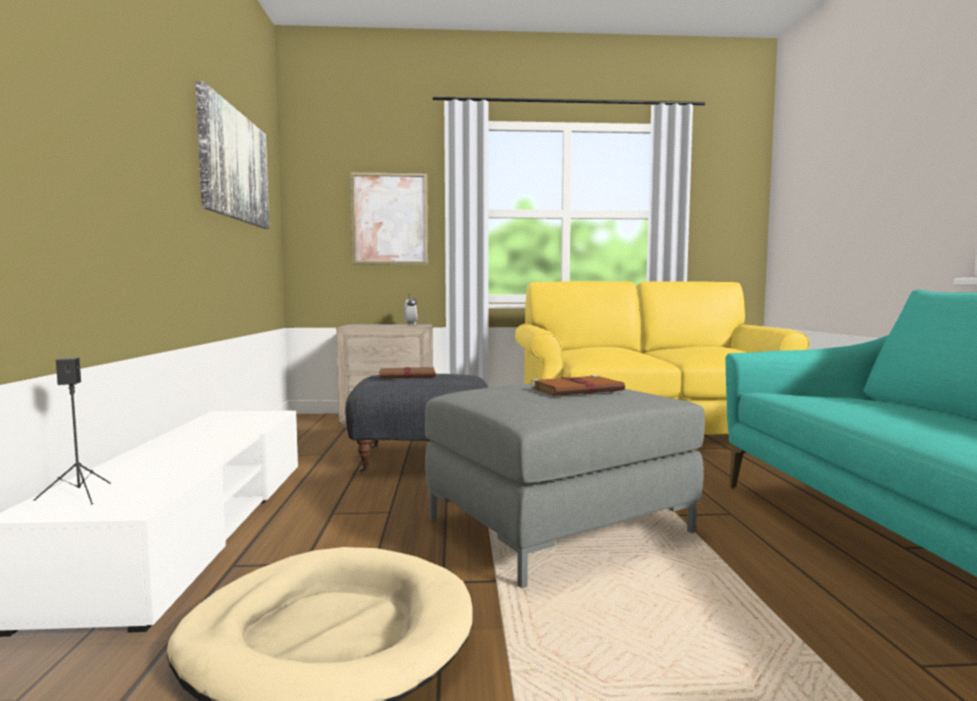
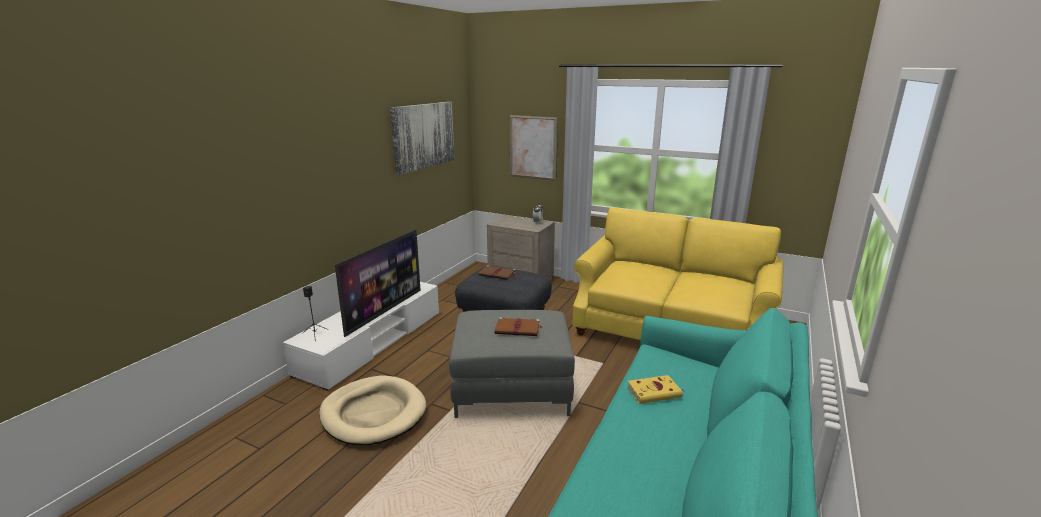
camera: 30 degrees right, 15 degrees up
none -> television [335,229,421,337]
none -> yellow book [627,375,684,404]

